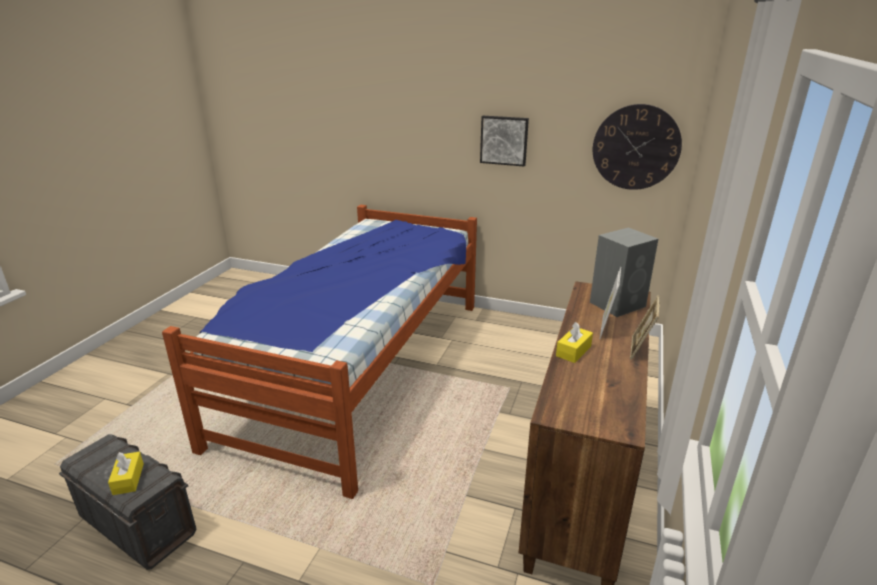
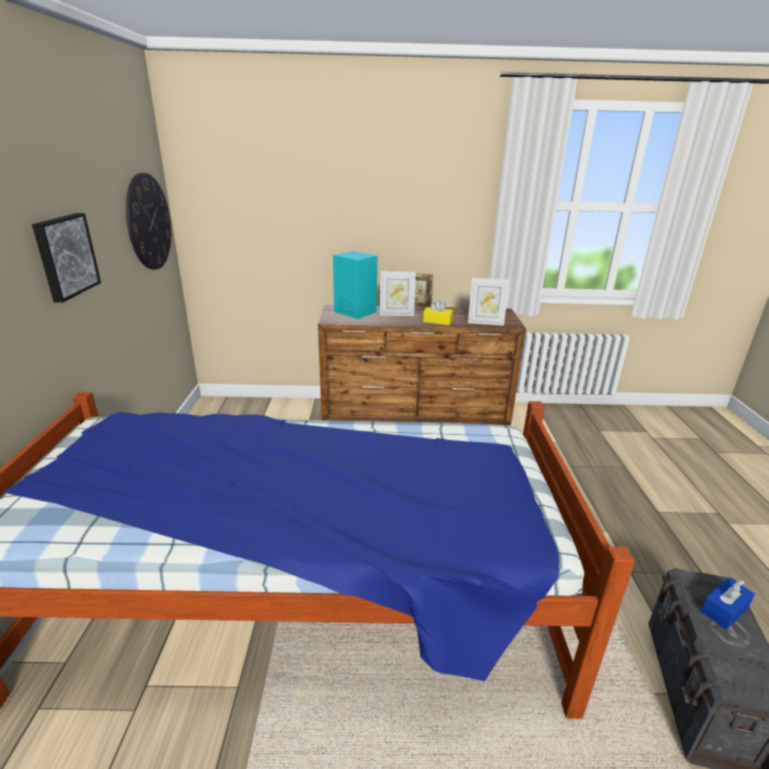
camera: 110 degrees left, 0 degrees up
yellow tissue box [108,452,144,495] -> blue tissue box [700,578,755,630]
grey speaker [590,227,658,317] -> turquoise speaker [333,251,377,319]
none -> picture frame [468,278,509,326]

